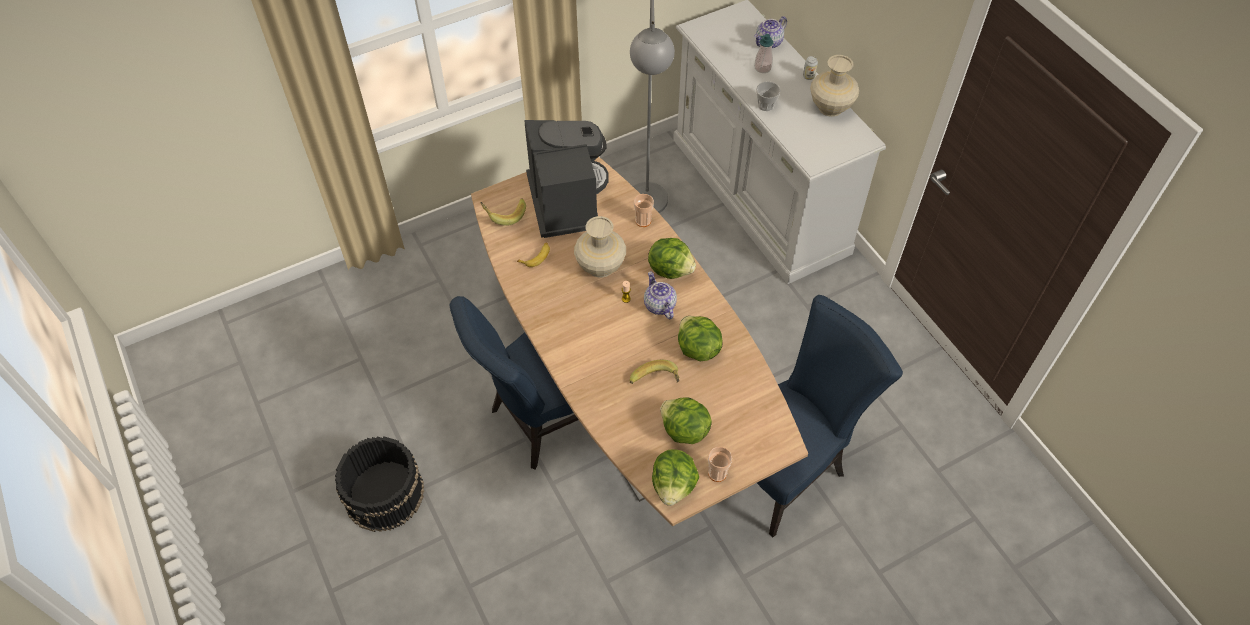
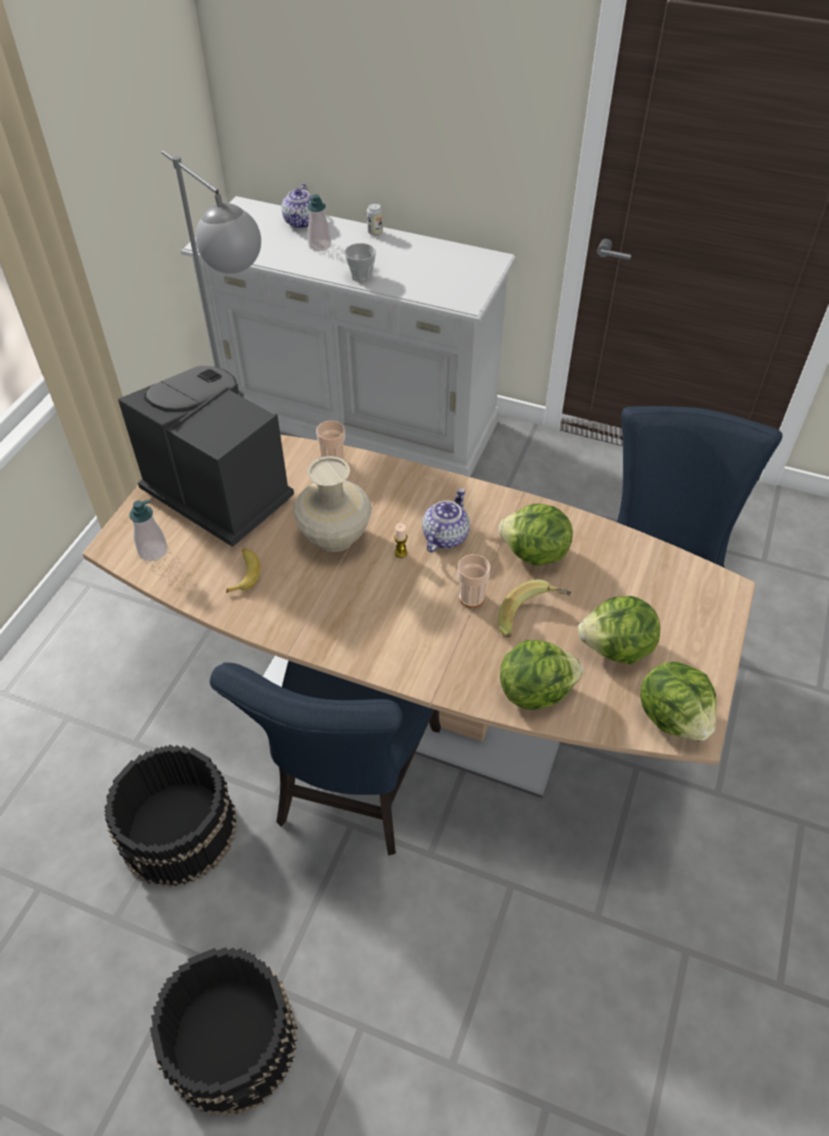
camera: 40 degrees left, 5 degrees down
banana [480,199,526,226] -> soap dispenser [129,499,167,561]
teapot [644,271,677,319] -> teapot turned 90 degrees clockwise [422,488,470,553]
lettuce [648,238,696,279] -> lettuce moved to [500,640,583,710]
cup [708,447,732,482] -> cup moved to [458,554,490,608]
beige vase [810,55,859,117] -> none
none -> black bucket [104,745,237,887]

